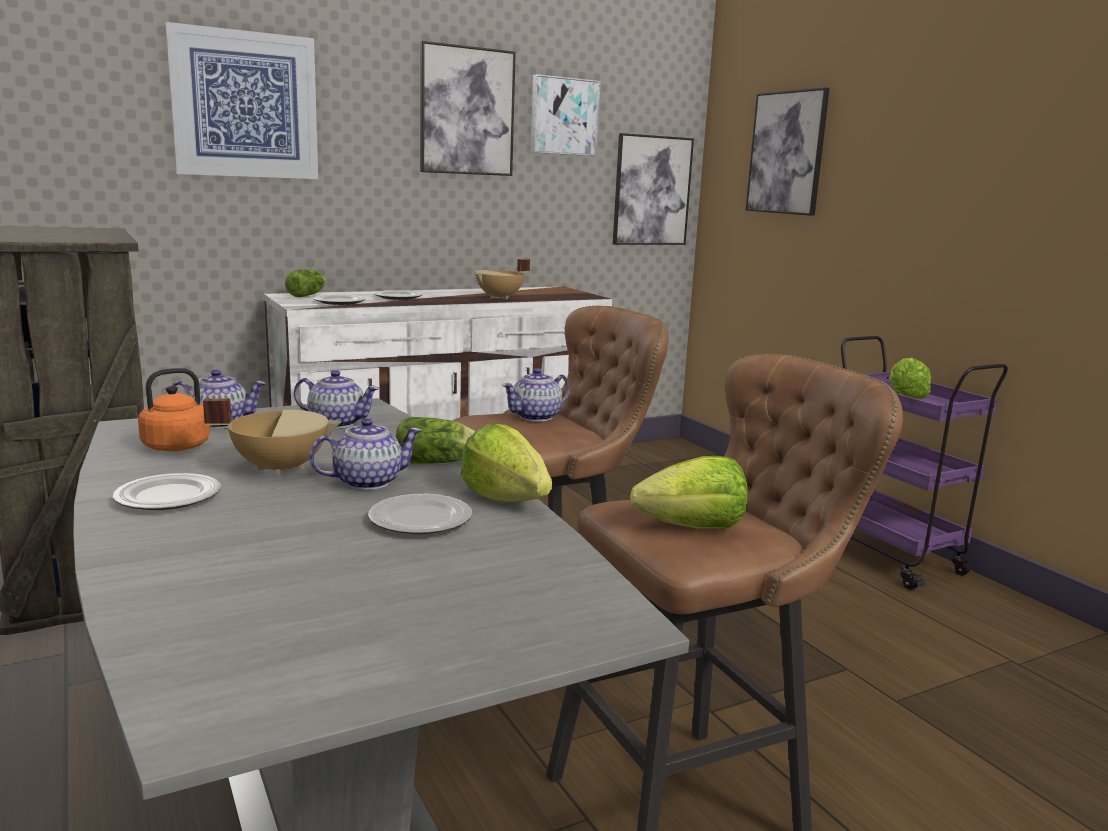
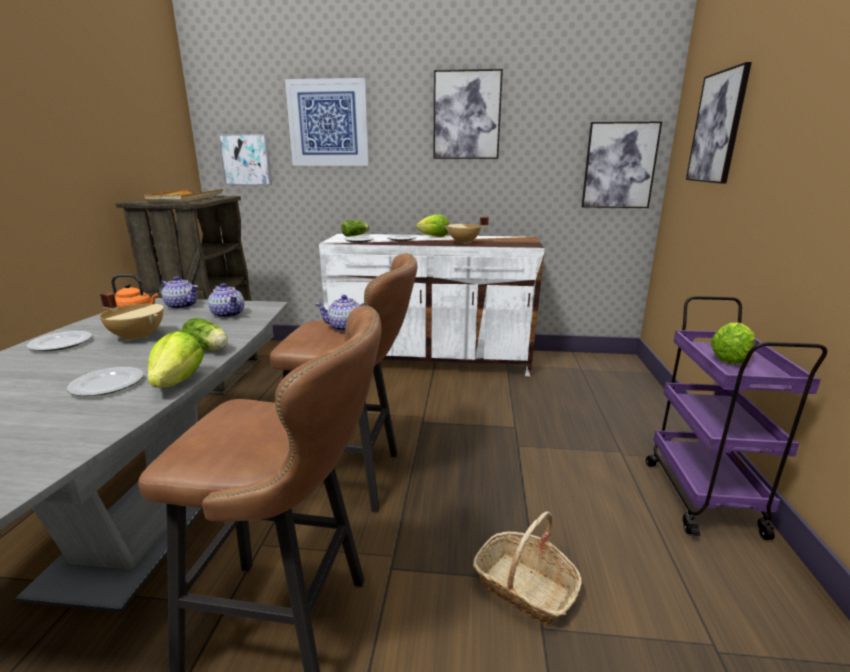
camera: 35 degrees right, 5 degrees up
teapot [310,418,422,490] -> none
picture [531,74,601,156] -> picture moved to [218,134,272,185]
lettuce [630,456,748,529] -> lettuce moved to [416,214,449,237]
none -> beige tray [144,189,223,202]
none -> basket [473,511,582,625]

